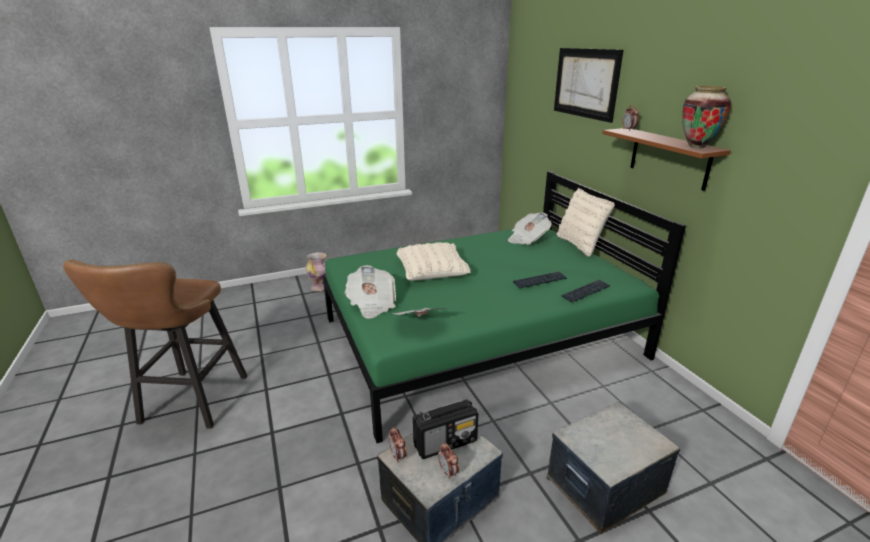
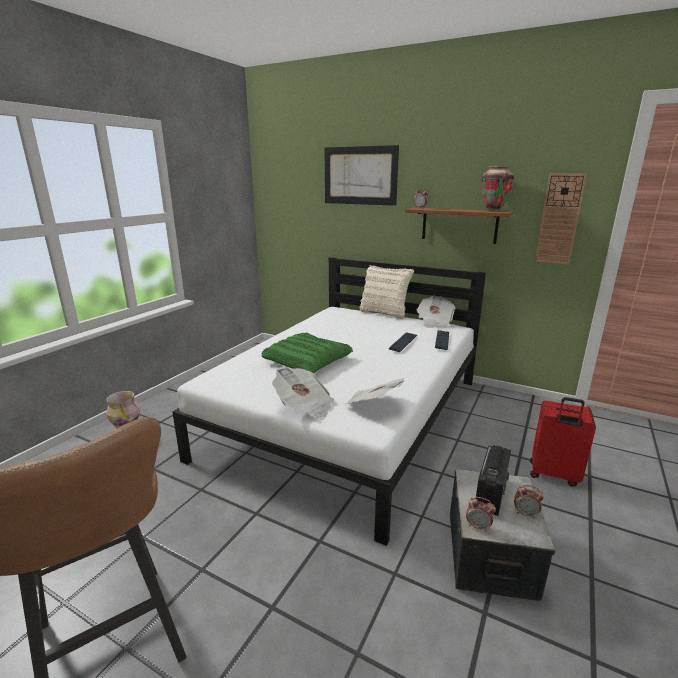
camera: 40 degrees left, 5 degrees down
green bed [323,171,686,443] -> white bed [172,257,486,546]
beige pillow [396,242,471,281] -> green pillow [262,333,353,373]
newspaper [508,212,552,245] -> newspaper moved to [417,296,455,328]
storage box [546,402,680,534] -> red suitcase [530,397,596,487]
none -> wall clock [535,174,587,265]

